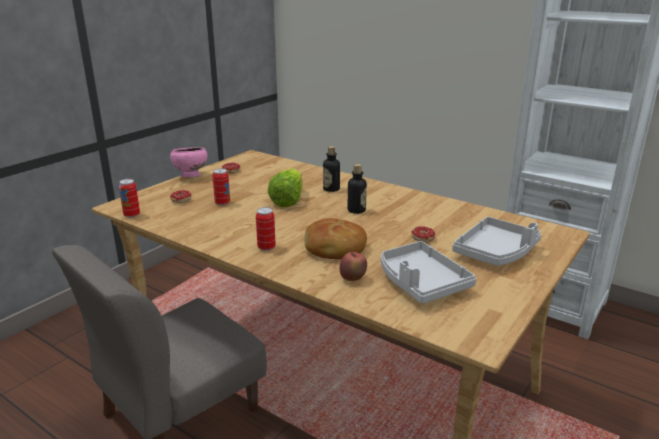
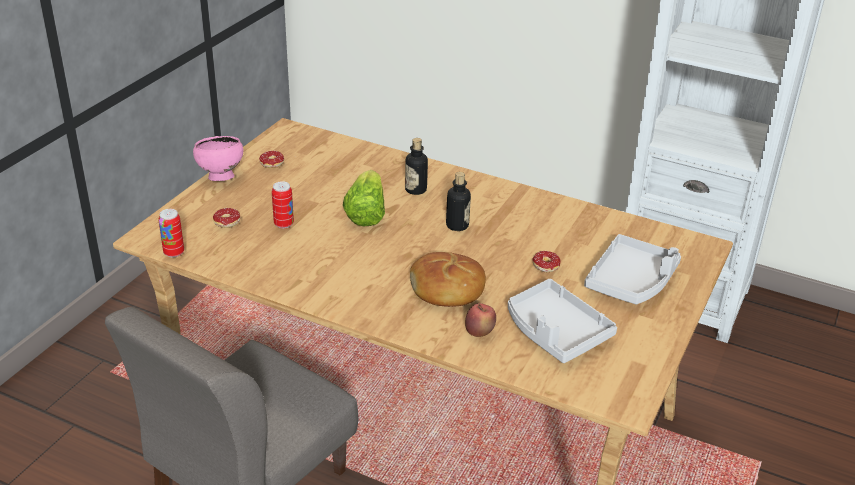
camera: 10 degrees left, 10 degrees up
can [256,207,276,251] -> none

